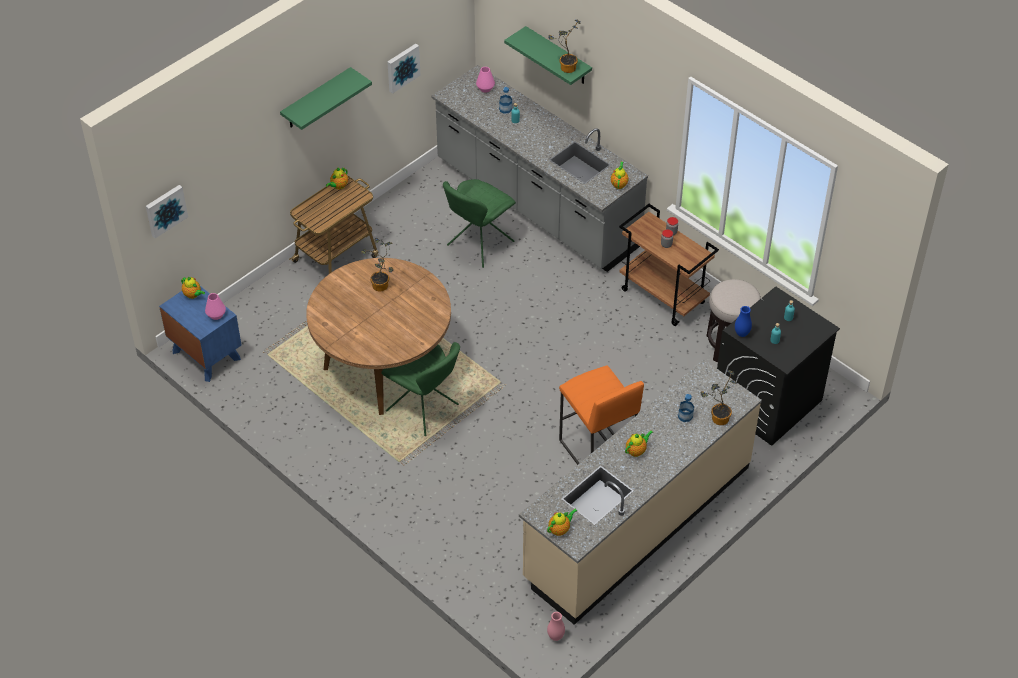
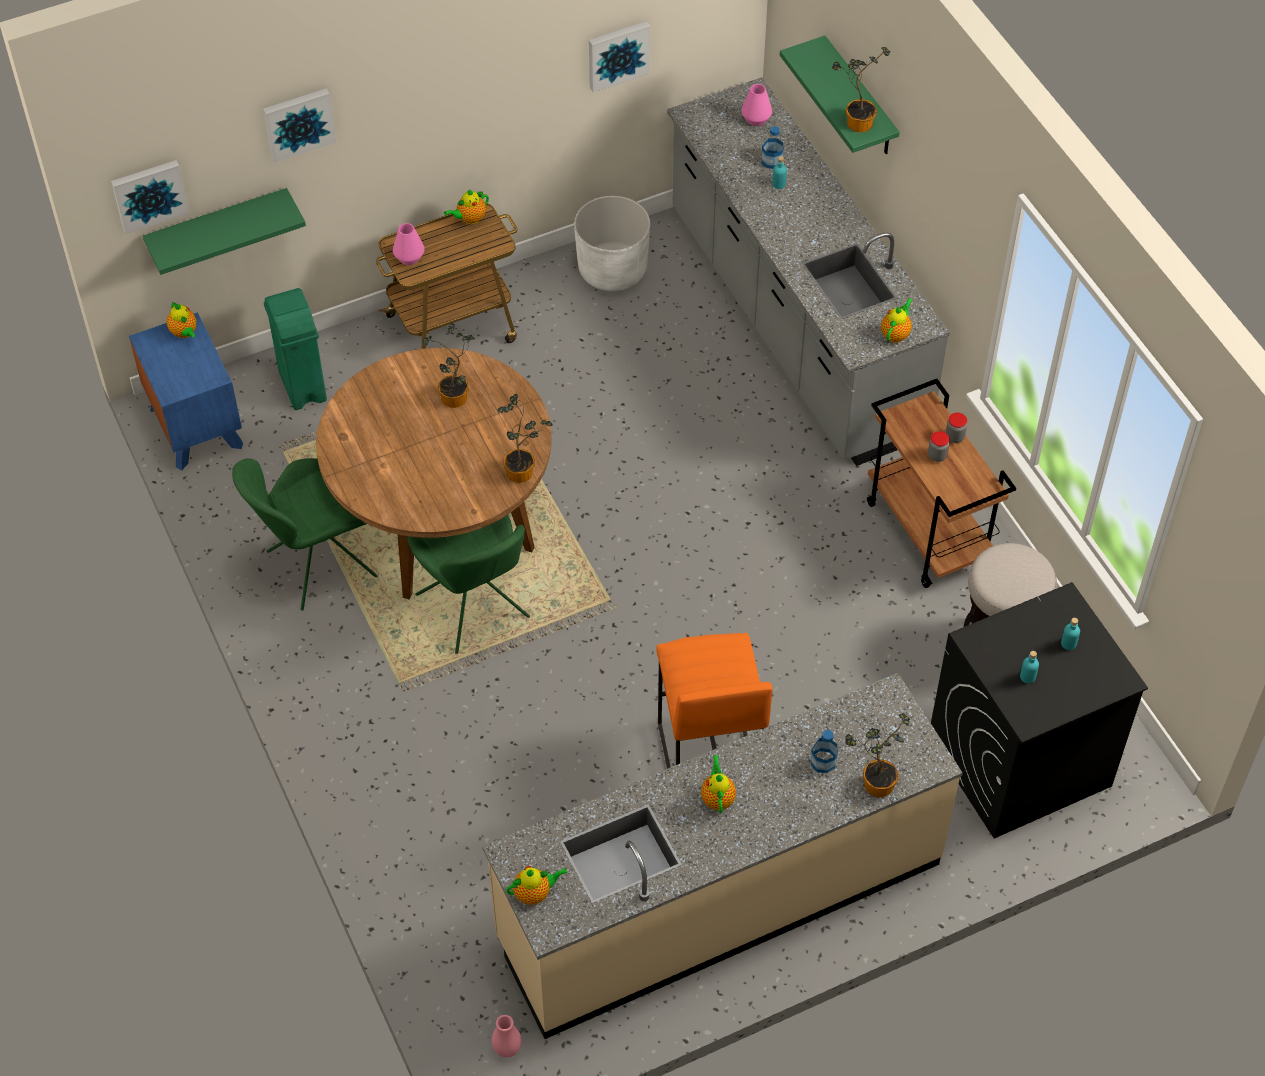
camera: 20 degrees right, 5 degrees up
pink vase [205,293,226,320] -> pink vase moved to [393,223,425,265]
green shelf [280,67,372,130] -> green shelf moved to [143,188,306,275]
green chair [443,179,516,268] -> green chair moved to [232,458,377,610]
teapot [625,431,653,457] -> teapot turned 75 degrees counterclockwise [701,755,736,813]
blue vase [735,306,752,337] -> none
none -> picture [263,88,336,163]
none -> green trash can [264,288,327,410]
none -> potted plant [498,394,553,483]
none -> white planter [574,196,650,291]

